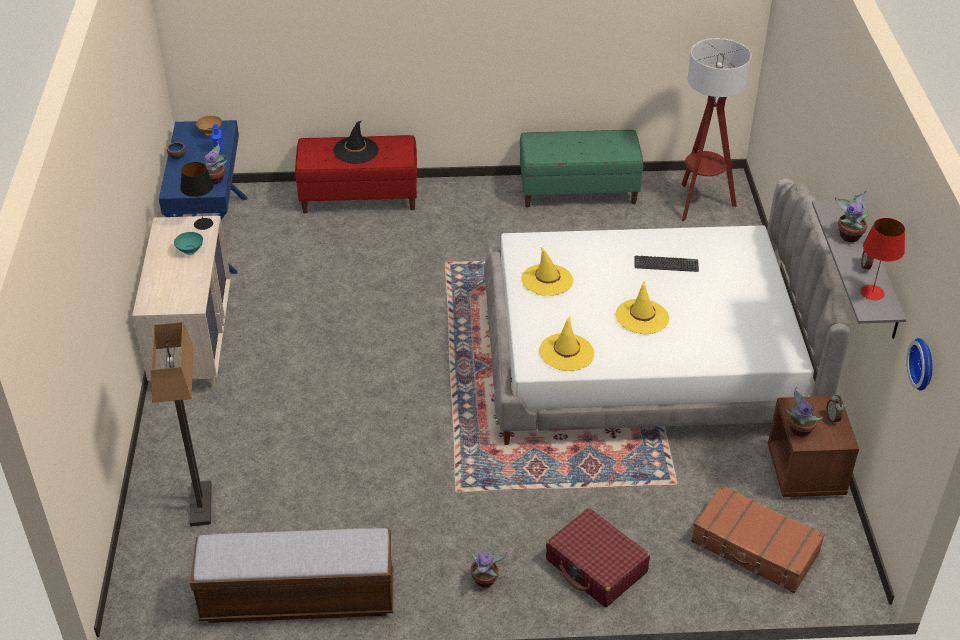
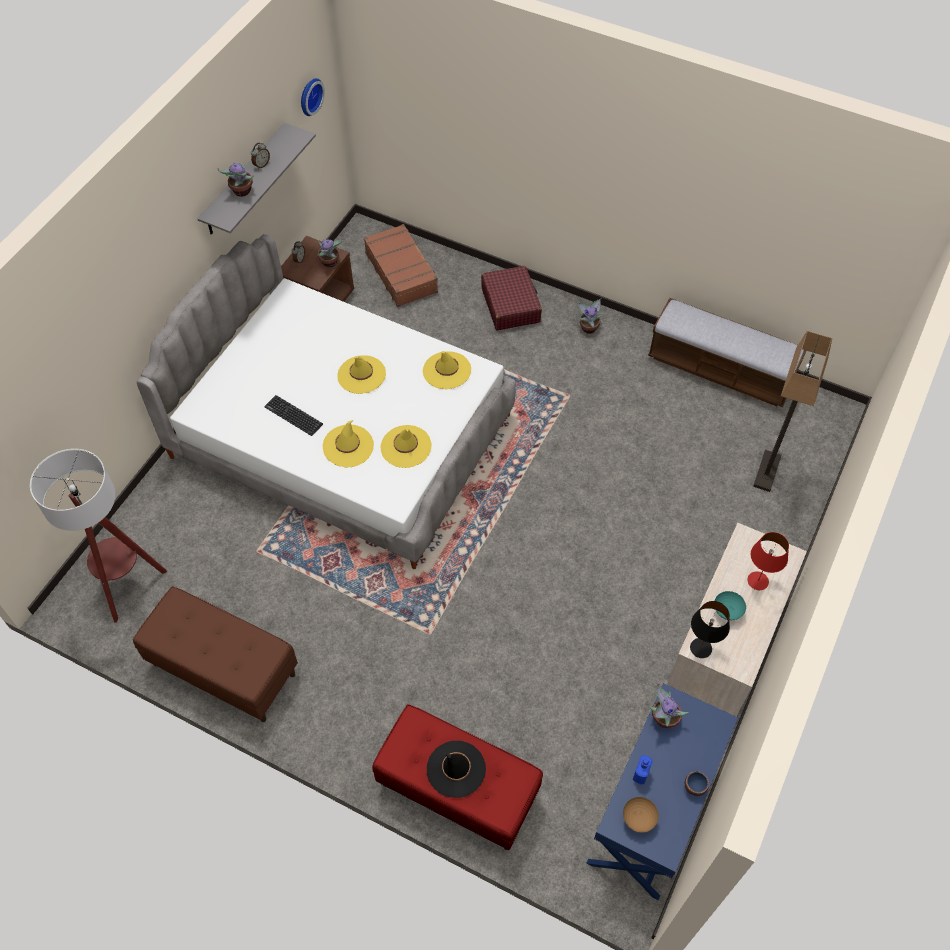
camera: 150 degrees left, 15 degrees up
green bench [520,130,643,207] -> brown bench [133,586,298,722]
red table lamp [860,218,905,300] -> red table lamp moved to [748,532,789,590]
none -> yellow hat [323,420,374,467]

